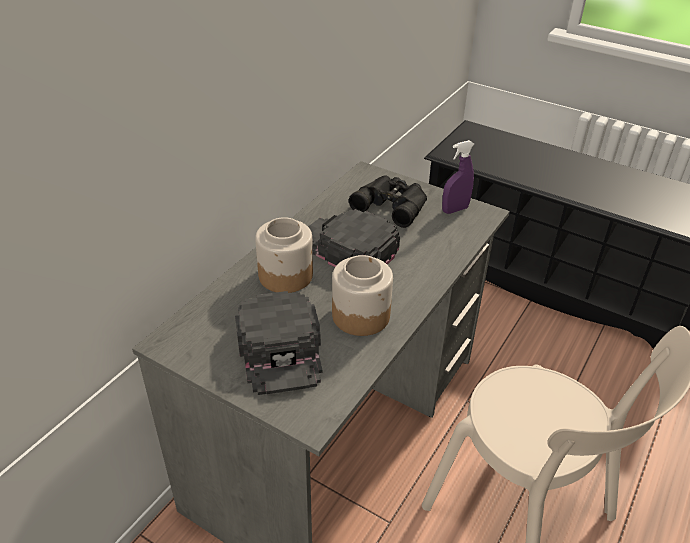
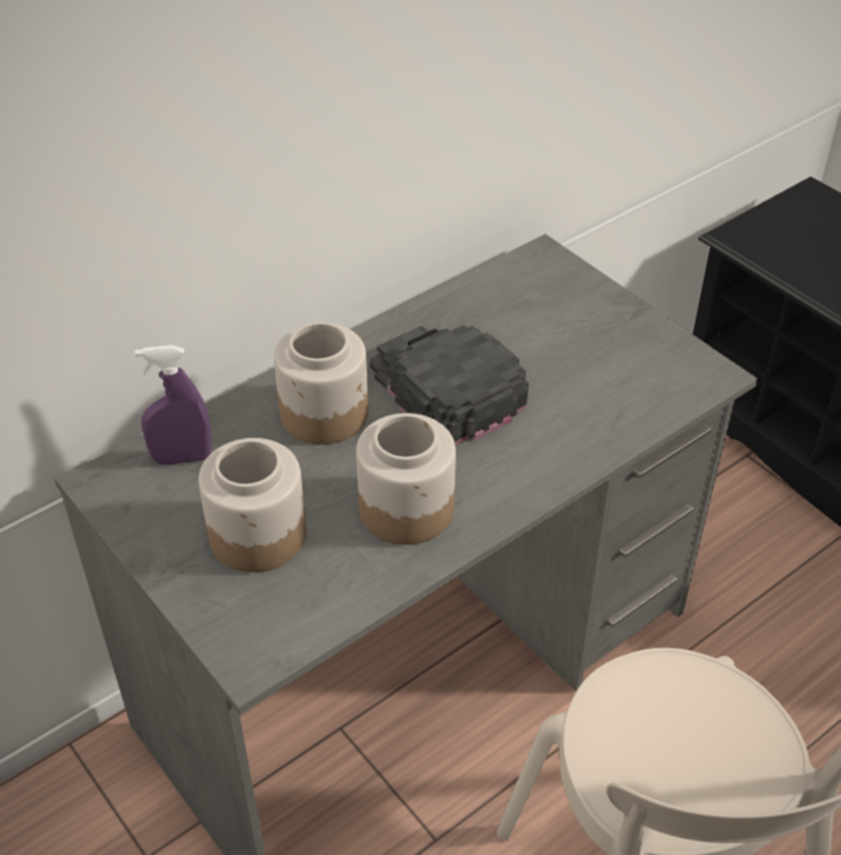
camera: 20 degrees right, 5 degrees up
black cap [235,291,323,395] -> jar [199,438,306,572]
black binoculars [349,175,427,228] -> none
purple spray bottle [442,140,474,214] -> purple spray bottle moved to [135,345,211,465]

